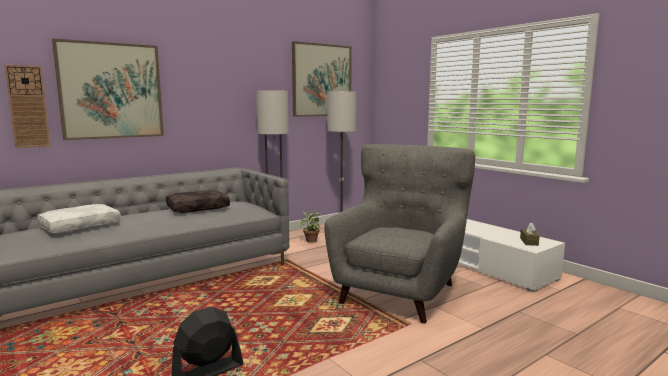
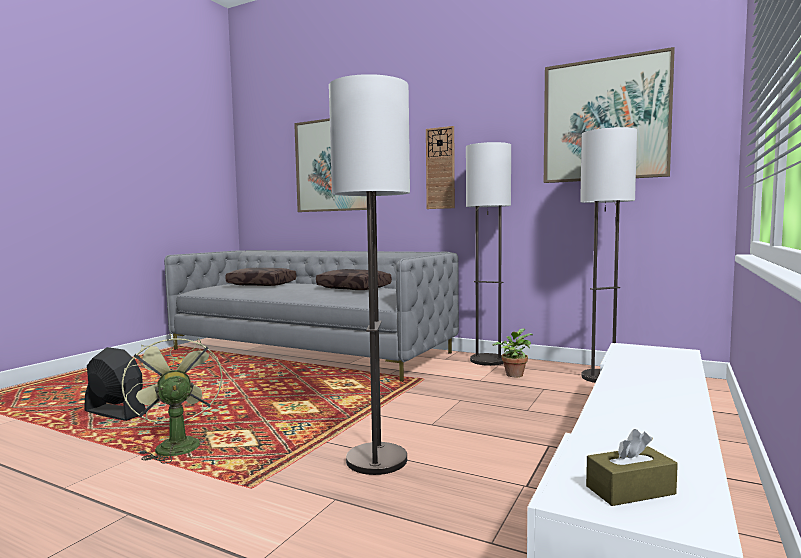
camera: 65 degrees right, 5 degrees down
wall clock [4,65,51,148] -> wall clock moved to [426,126,455,209]
white pillow [37,204,121,233] -> brown pillow [225,268,296,286]
grey armchair [324,144,475,324] -> floor lamp [329,74,410,475]
none -> green fan [122,334,223,463]

